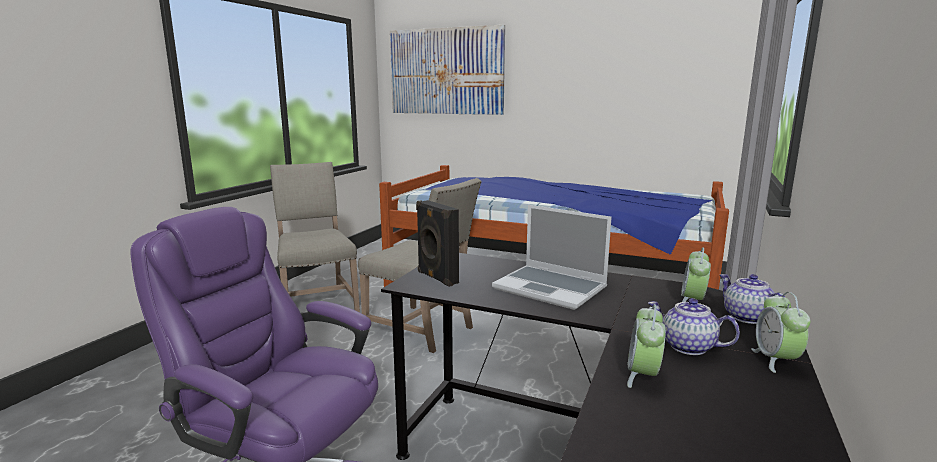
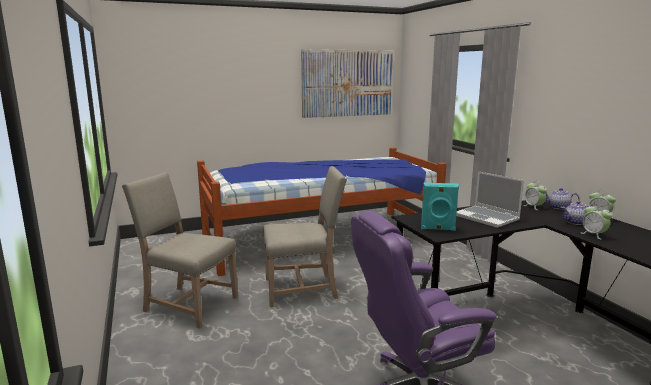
camera: 45 degrees left, 0 degrees up
picture [390,25,505,115] -> picture moved to [301,49,393,118]
black speaker [416,200,459,287] -> turquoise speaker [421,183,459,231]
laptop [492,205,612,310] -> laptop turned 60 degrees clockwise [456,171,524,228]

